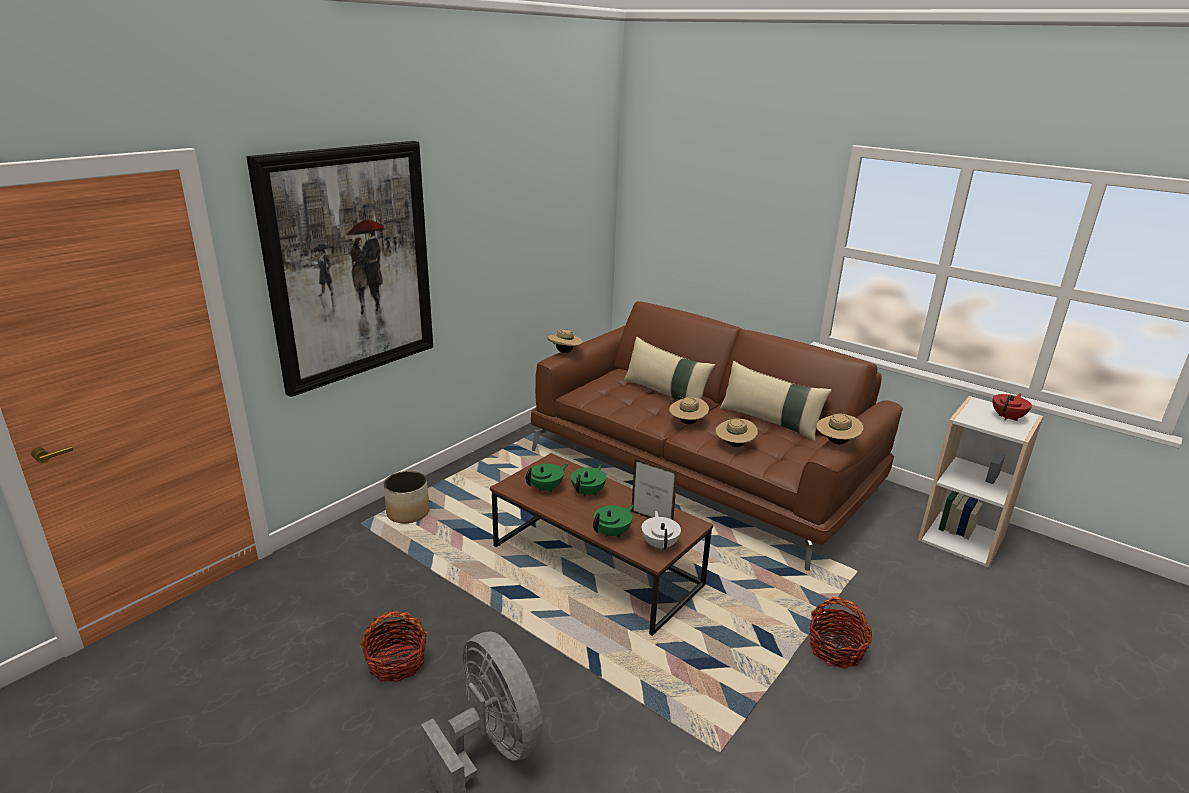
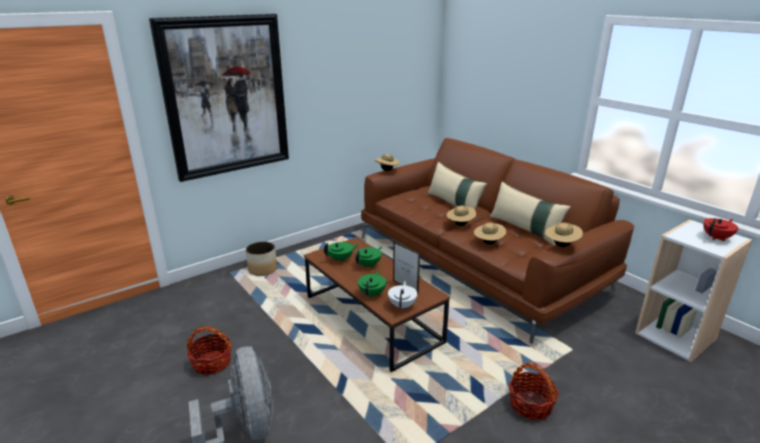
camera: 15 degrees right, 0 degrees up
green teapot [593,505,634,538] -> green teapot turned 45 degrees counterclockwise [358,270,386,298]

